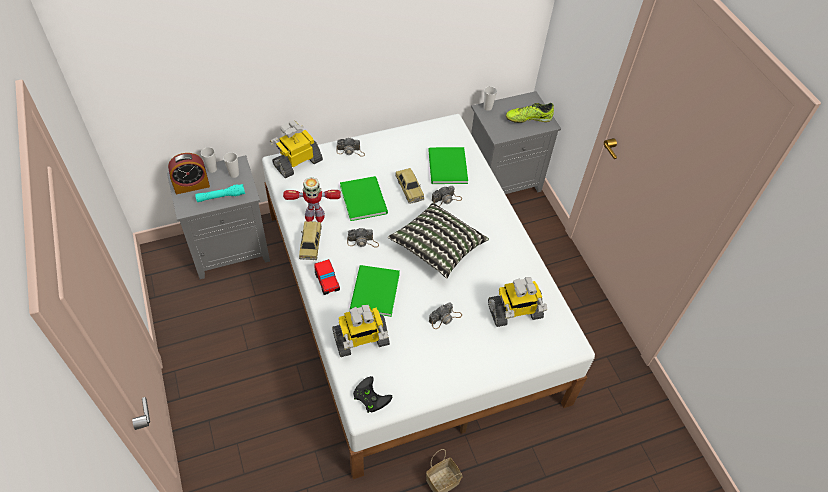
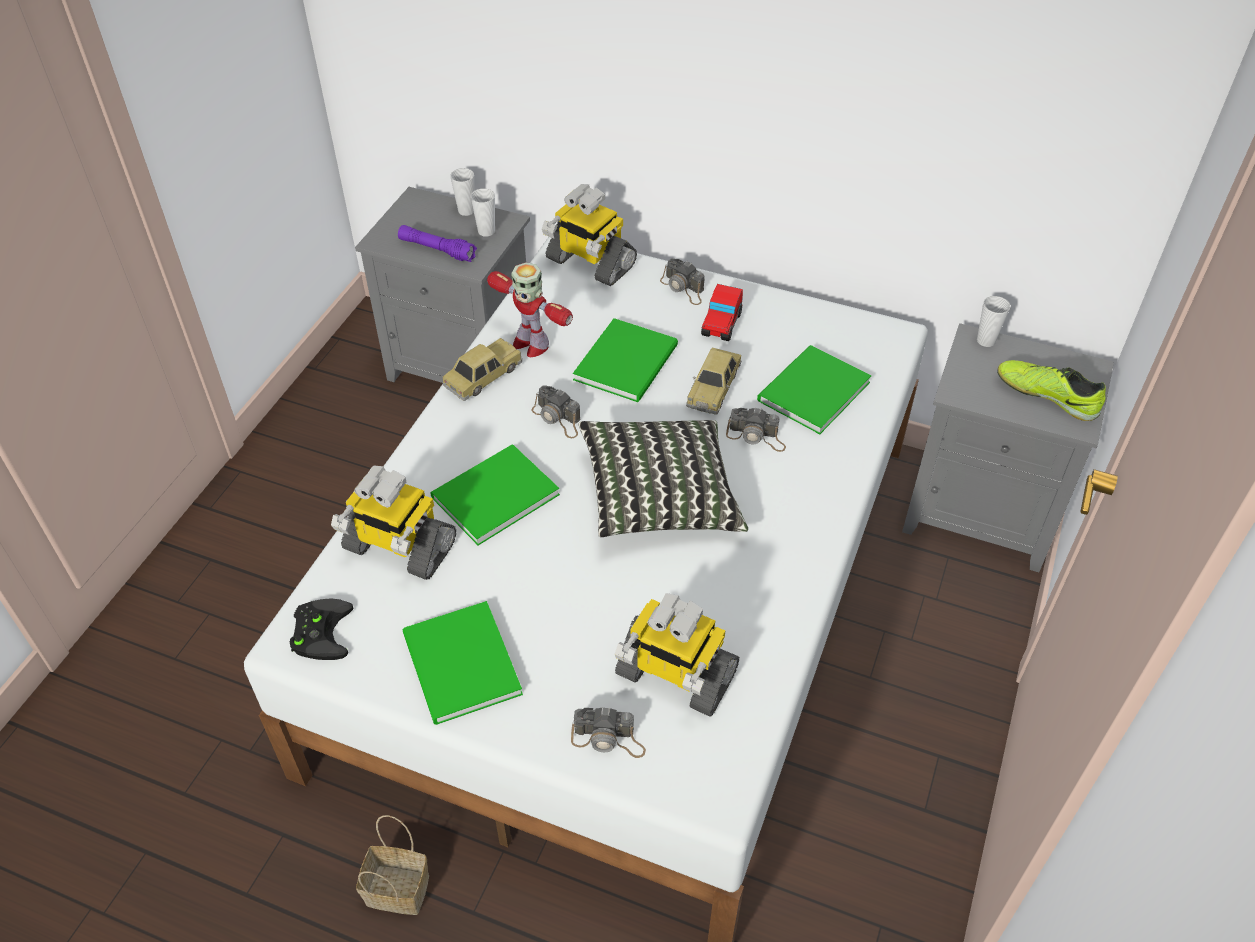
camera: 45 degrees right, 5 degrees down
alarm clock [168,153,210,194] -> none
turquoise flashlight [195,184,245,202] -> purple flashlight [398,225,477,262]
toy robot [270,121,323,178] -> toy robot turned 150 degrees counterclockwise [542,184,637,286]
toy car [314,259,340,295] -> toy car moved to [701,284,743,341]
camera [429,302,462,329] -> camera moved to [571,707,646,758]
none -> green book [403,601,523,725]

